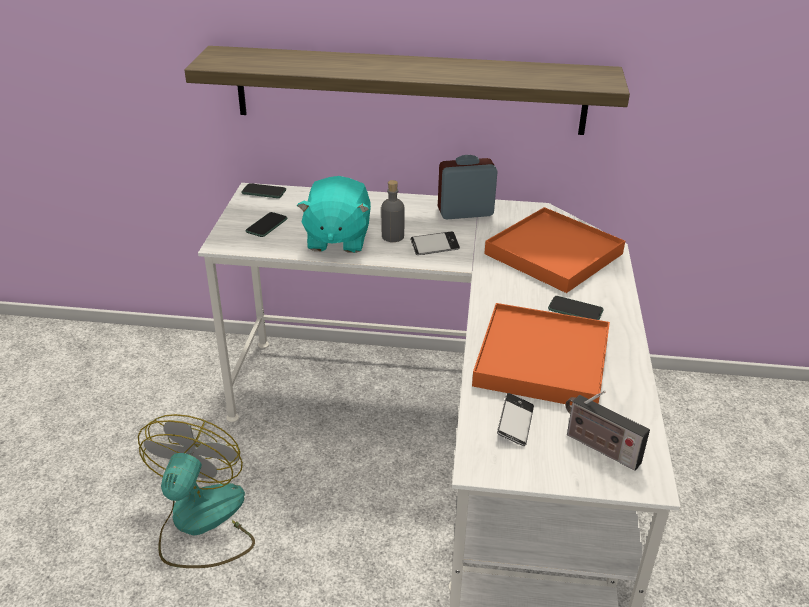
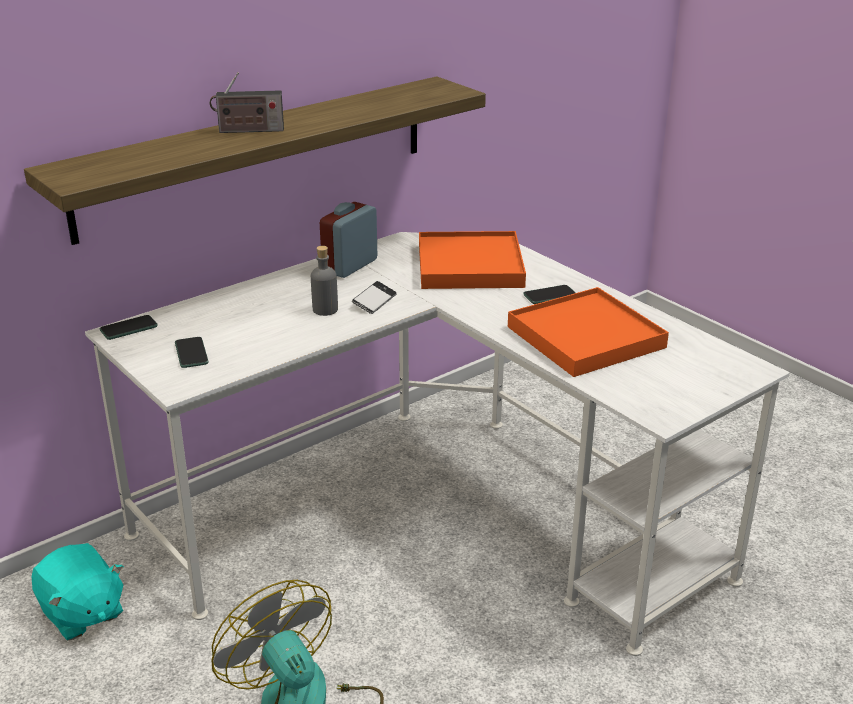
camera: 45 degrees left, 5 degrees down
turquoise plush toy [297,176,371,253] -> turquoise plush toy moved to [32,543,124,640]
phone [497,393,534,446] -> none
radio [566,390,650,471] -> radio moved to [210,72,284,133]

